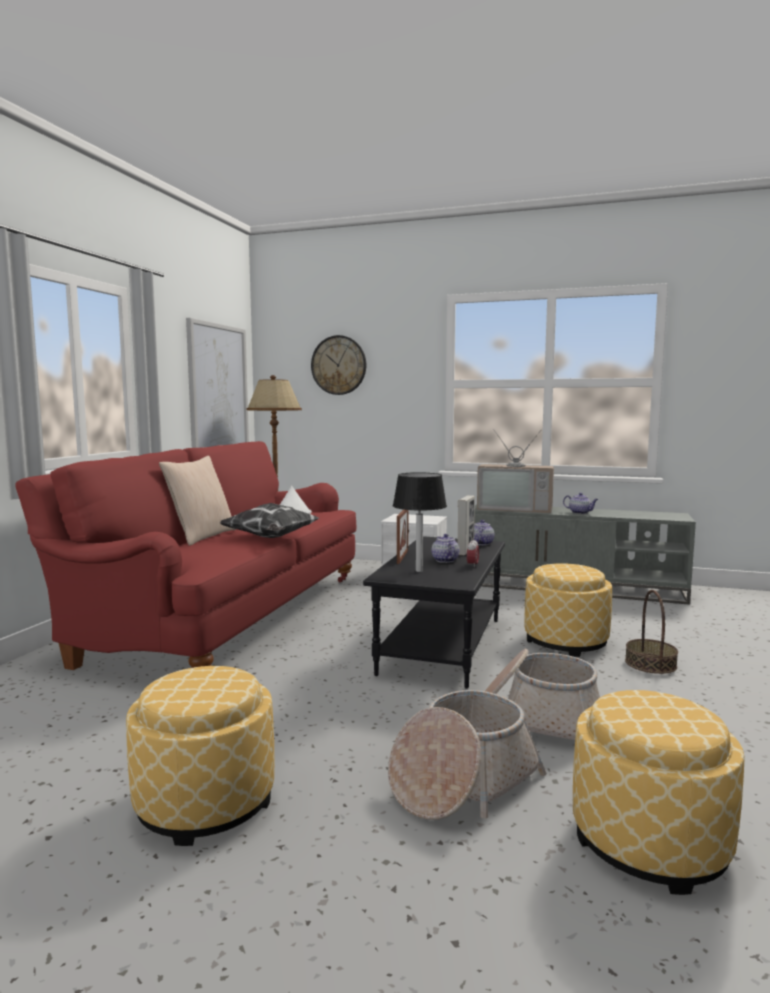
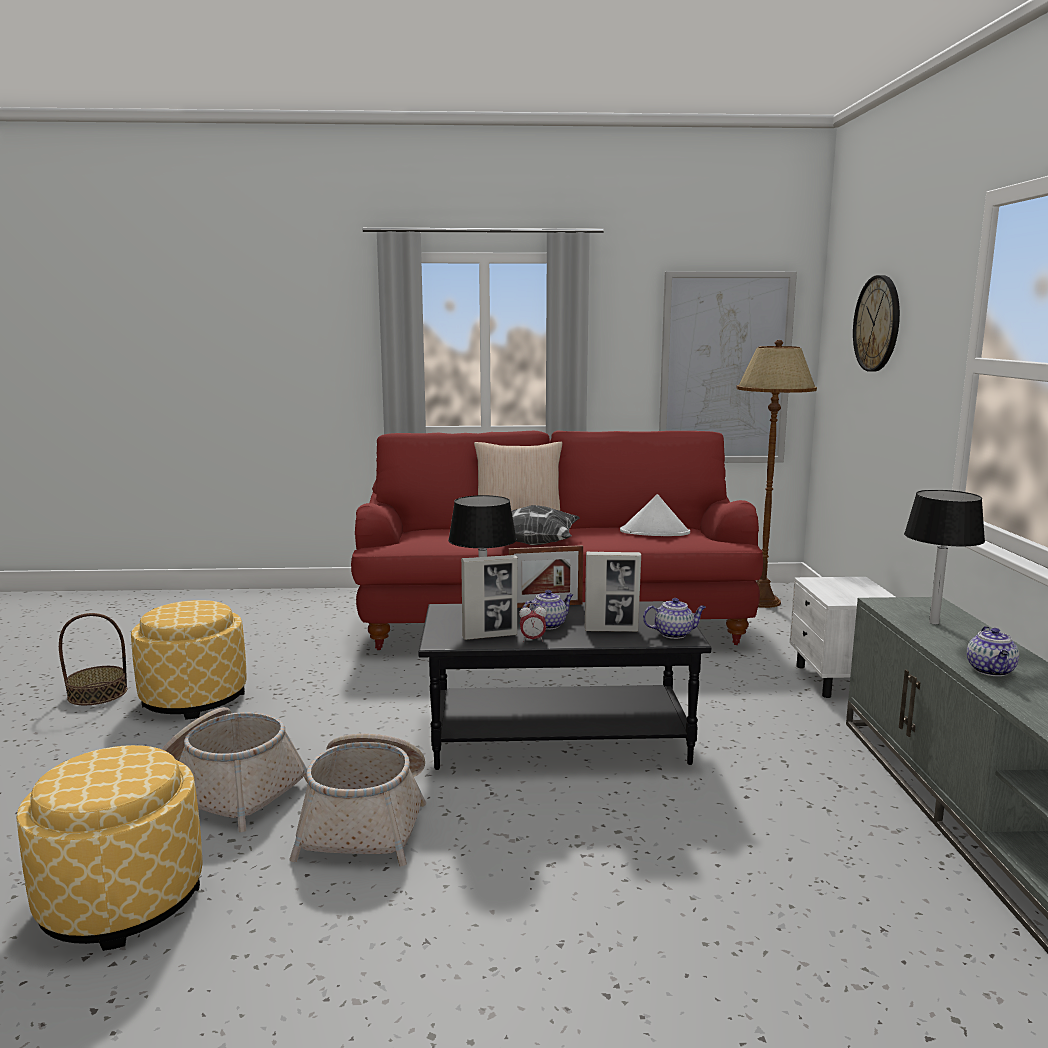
camera: 70 degrees right, 5 degrees up
television [477,429,554,513] -> black table lamp [904,490,985,624]
ottoman [525,563,612,657] -> none
basket [625,590,678,674] -> basket moved to [59,613,127,705]
none -> picture frame [461,555,518,640]

